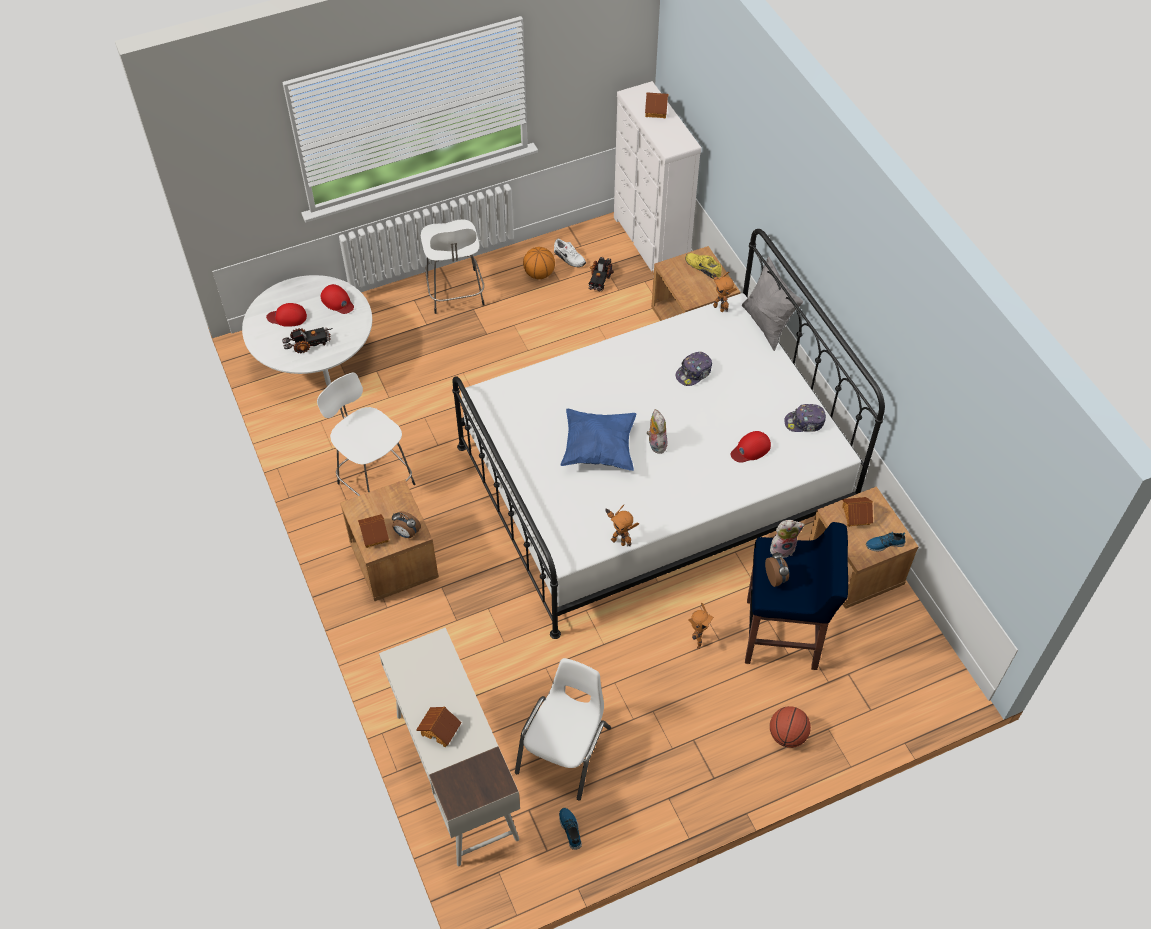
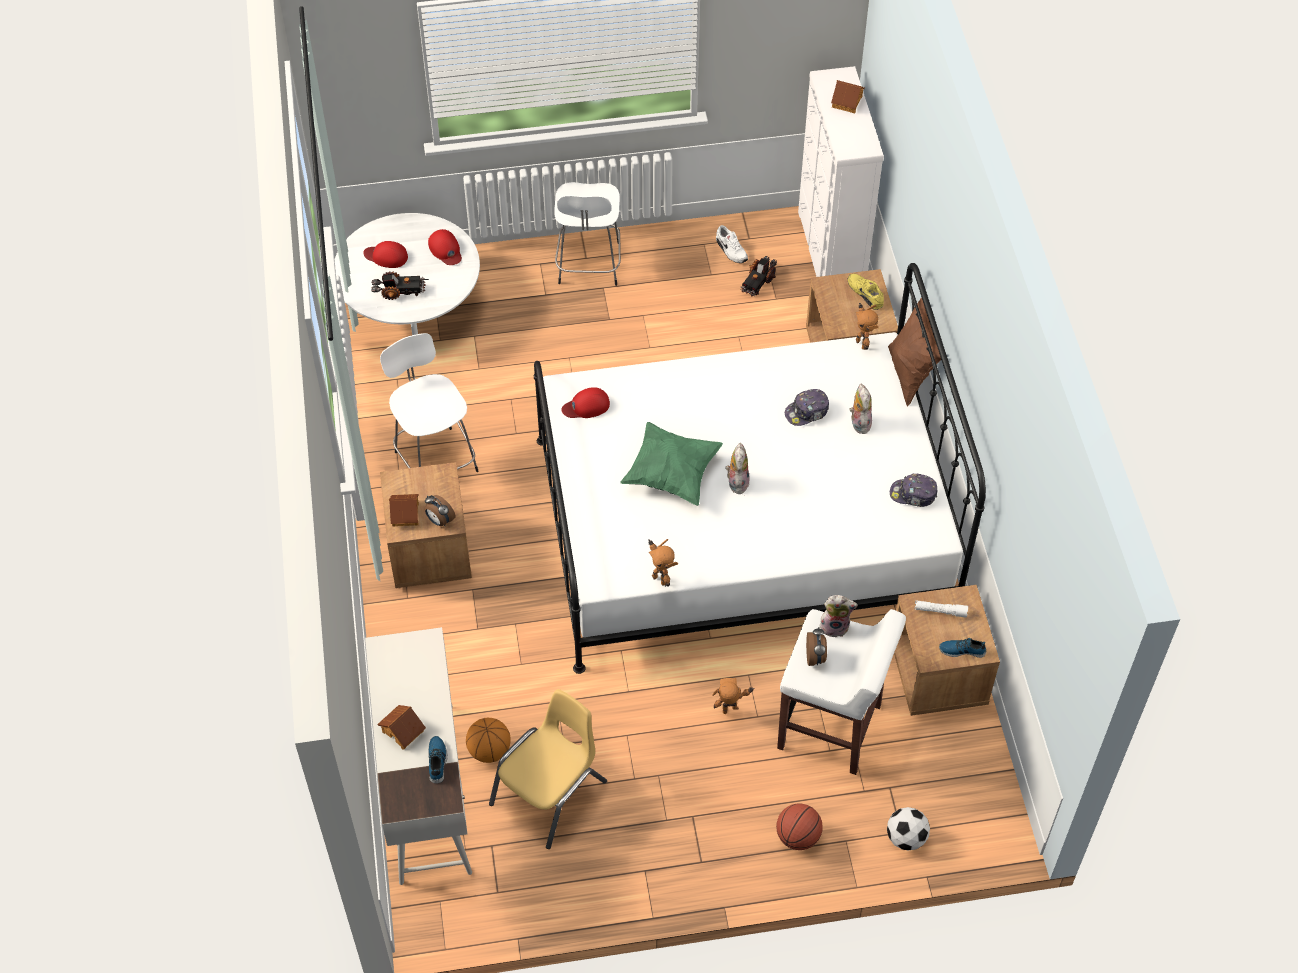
camera: 15 degrees right, 0 degrees up
white chair [515,658,611,801] -> yellow chair [489,689,607,849]
basketball [523,247,555,279] -> basketball moved to [466,718,511,763]
shoe [559,808,582,850] -> shoe moved to [428,736,448,784]
blue pillow [561,409,636,471] -> green pillow [620,422,723,506]
toy robot [688,603,714,649] -> toy robot turned 135 degrees counterclockwise [712,678,754,714]
red cap [731,431,771,463] -> red cap moved to [561,387,610,418]
grey pillow [742,256,803,351] -> brown pillow [888,297,941,406]
blue stool [745,522,848,670] -> white stool [777,609,906,775]
toy house [842,497,873,527] -> white flashlight [915,600,968,618]
none -> plush toy [849,384,872,434]
none -> football [887,807,930,851]

